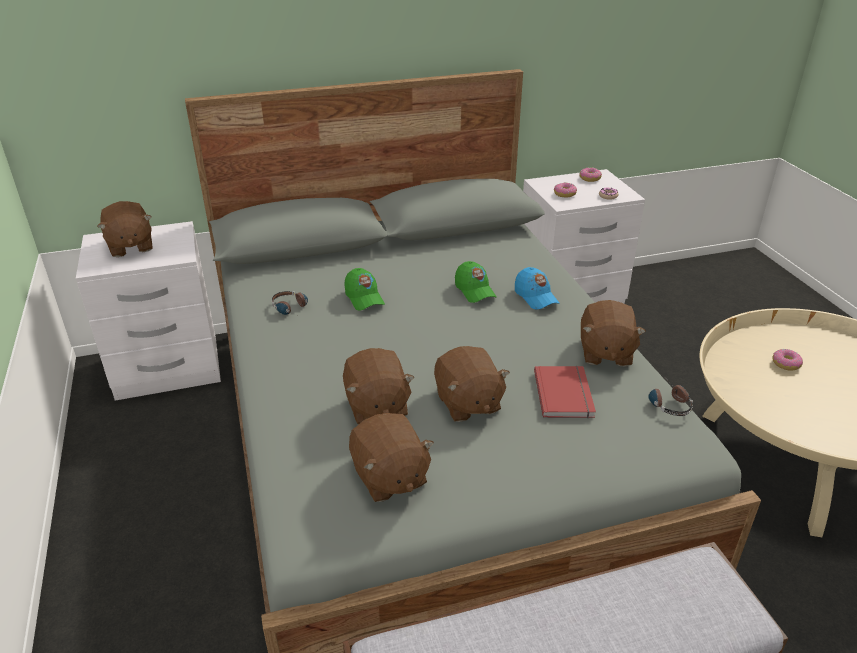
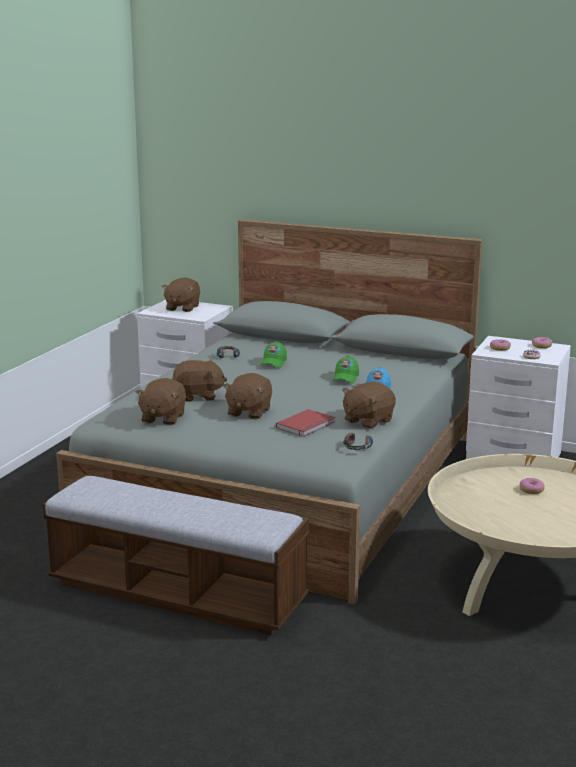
camera: 40 degrees right, 15 degrees down
brown plush toy [343,348,415,424] -> brown plush toy turned 120 degrees counterclockwise [172,360,228,401]

